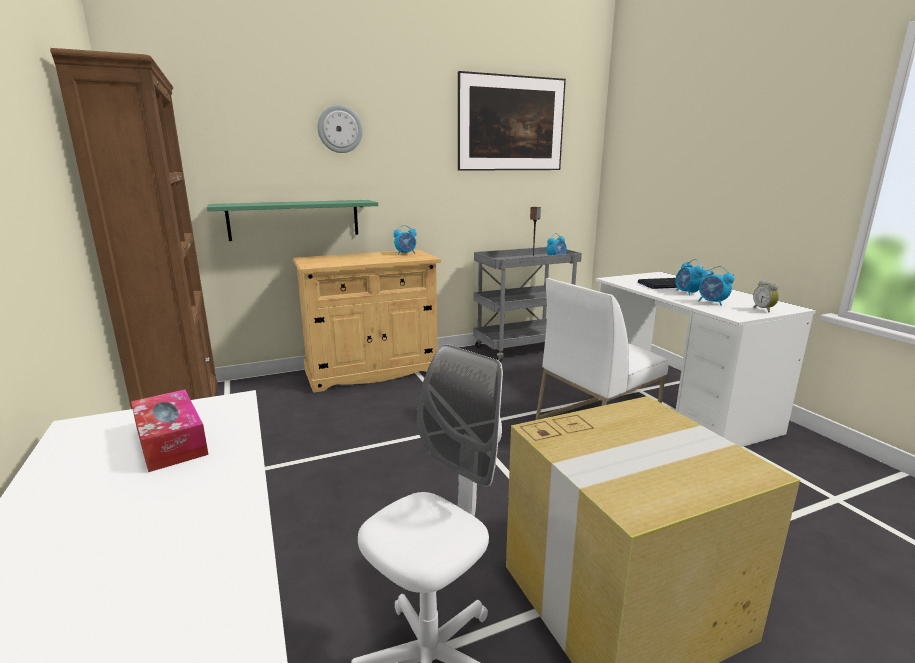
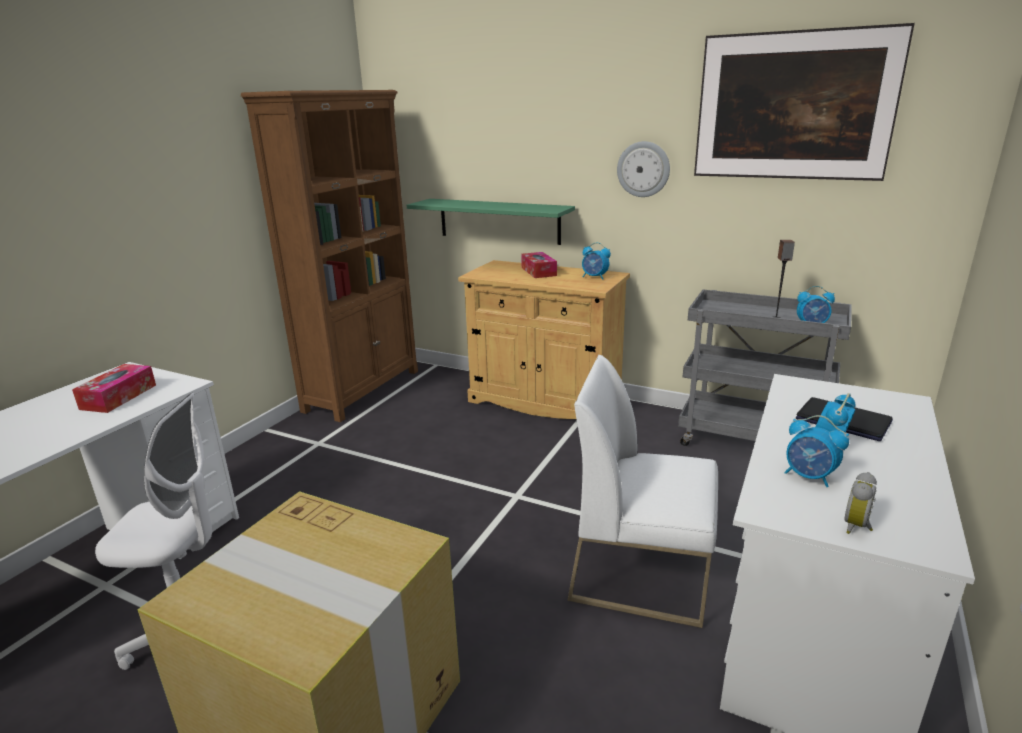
camera: 50 degrees right, 5 degrees up
wall clock [317,105,363,153] -> wall clock moved to [617,141,670,197]
alarm clock [698,266,734,306] -> alarm clock turned 60 degrees counterclockwise [784,415,849,487]
none -> tissue box [521,252,557,278]

